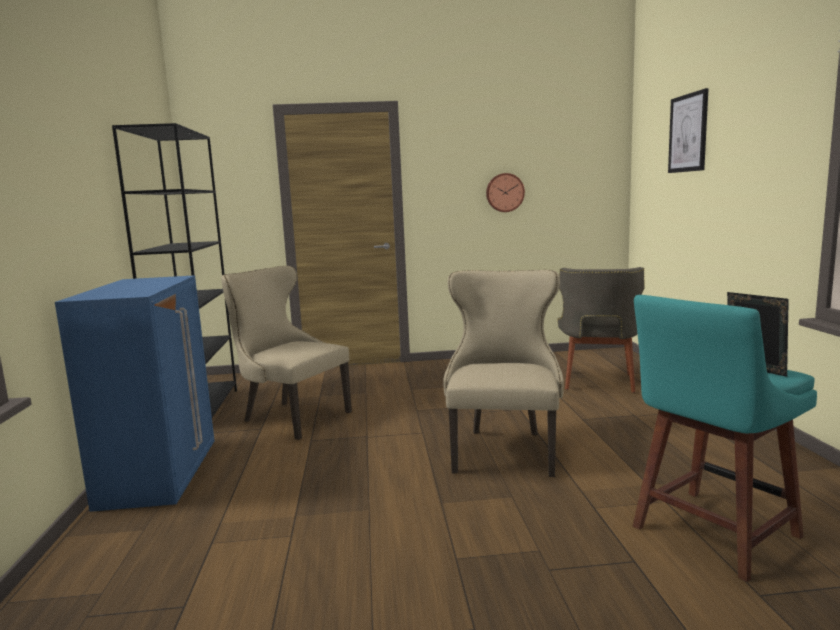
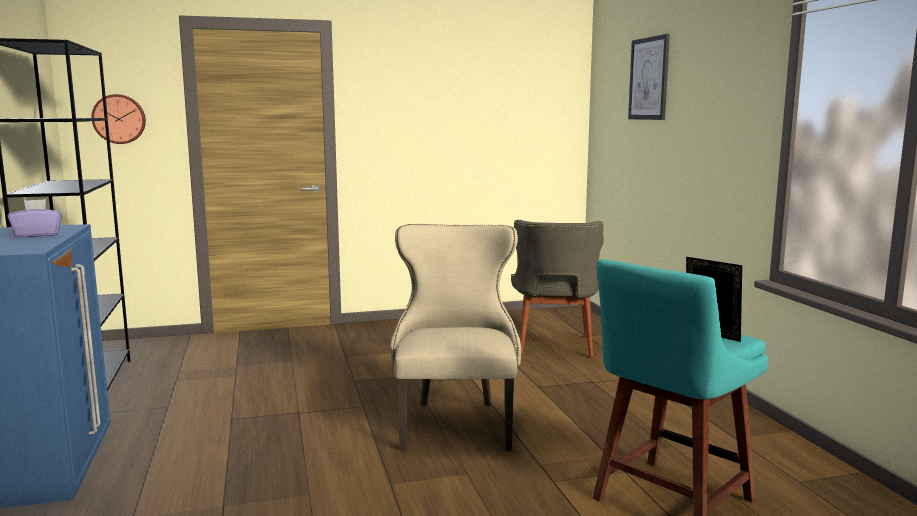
camera: 10 degrees left, 0 degrees up
beige chair [221,266,352,440] -> none
wall clock [486,173,525,212] -> wall clock moved to [91,94,146,144]
none -> purple tissue box [7,199,62,237]

